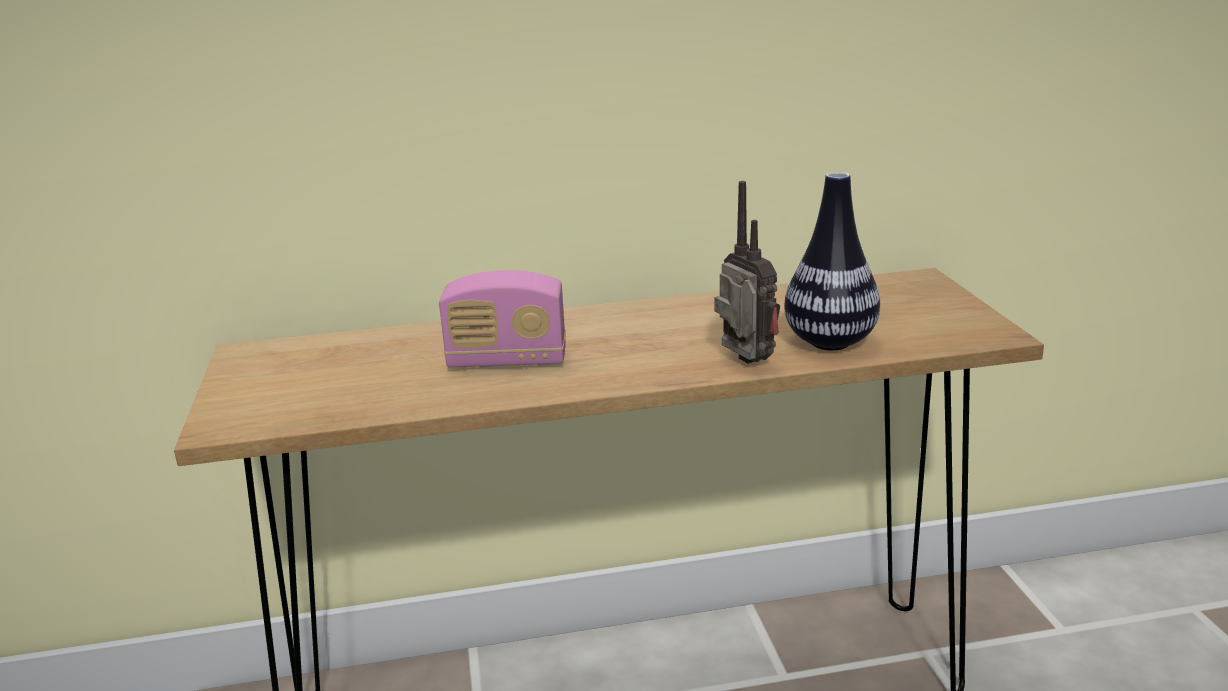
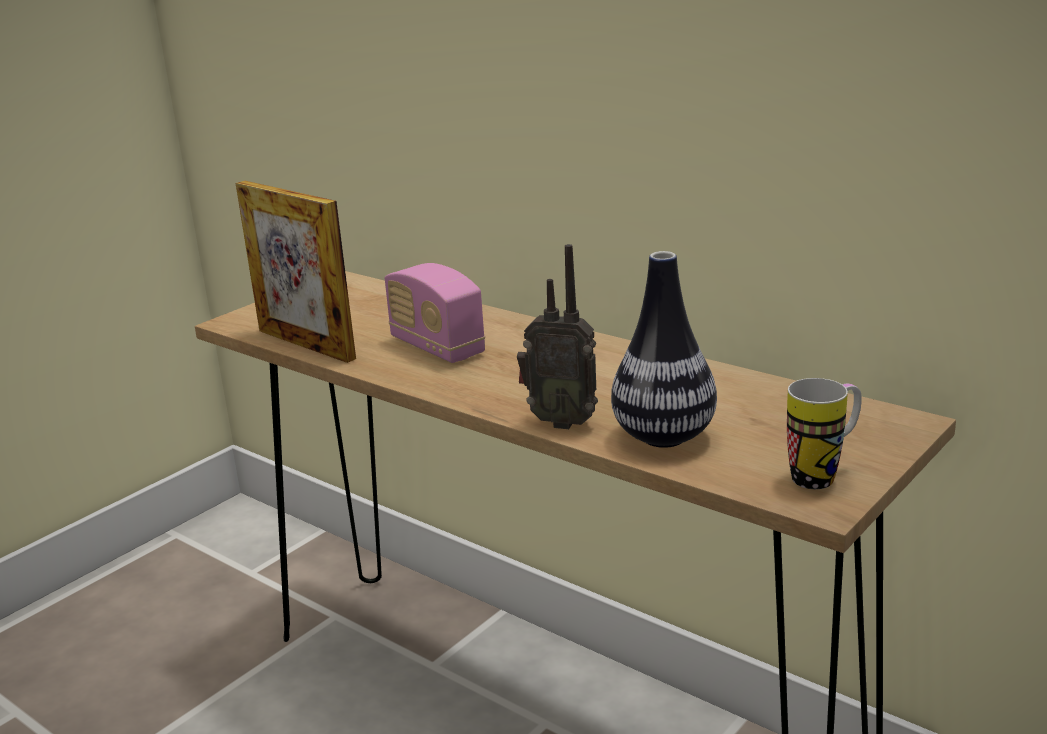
camera: 50 degrees right, 0 degrees up
radio [714,181,780,364] -> radio turned 90 degrees clockwise [517,244,598,429]
none -> picture frame [236,181,356,363]
none -> mug [787,378,862,489]

